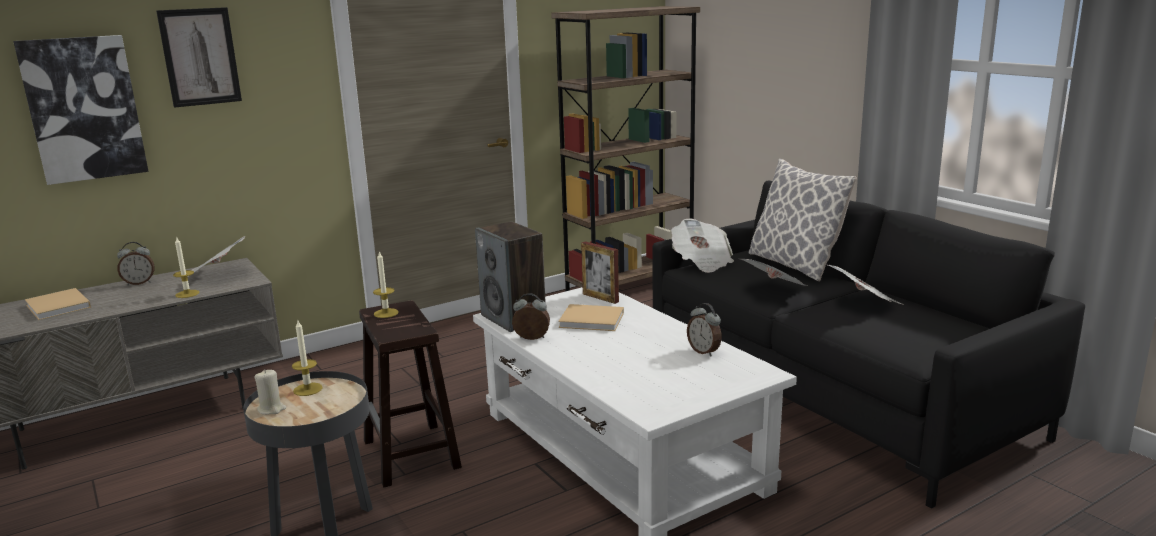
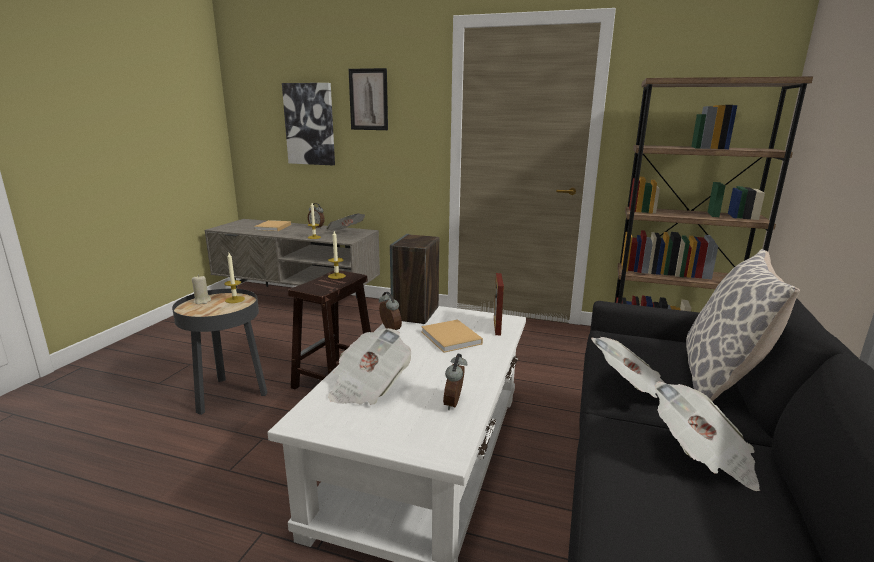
camera: 50 degrees right, 0 degrees up
newspaper [671,219,734,273] -> newspaper moved to [328,328,411,405]

